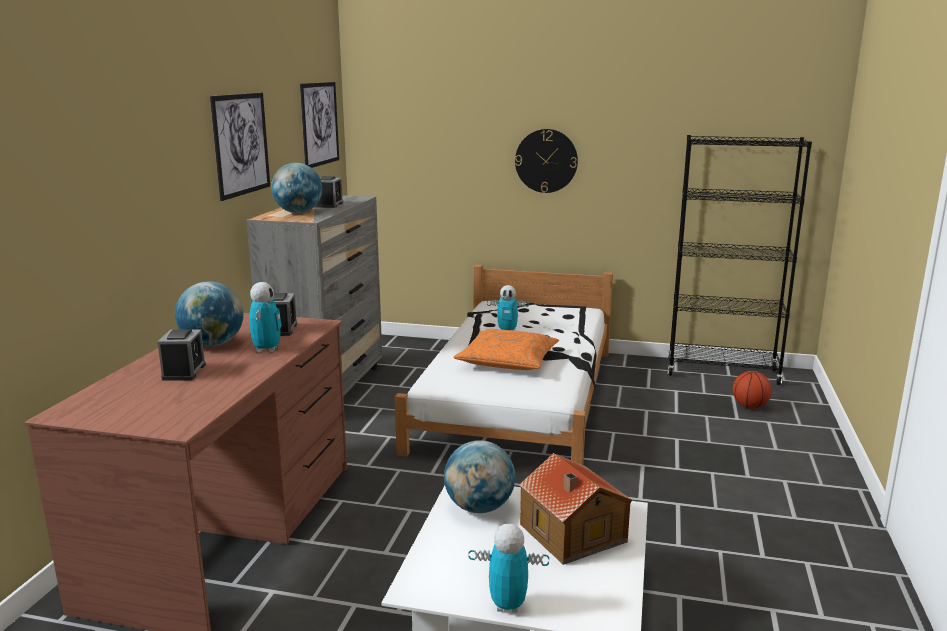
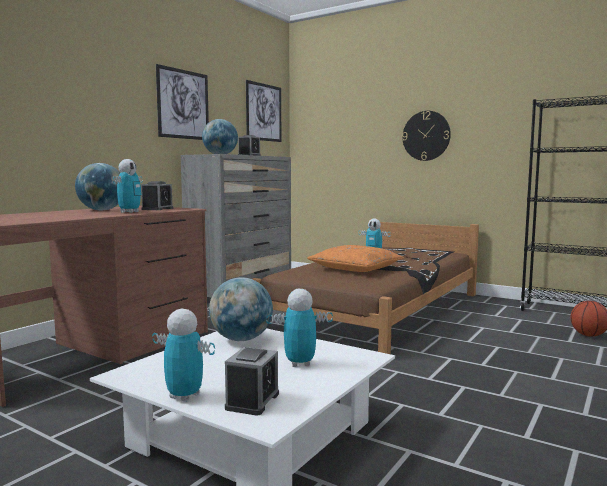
camera: 20 degrees right, 10 degrees down
alarm clock [157,330,206,381] -> alarm clock moved to [225,347,279,416]
white bed [395,265,613,465] -> brown bed [253,219,479,354]
toy house [519,453,632,565] -> toy robot [266,289,333,367]

